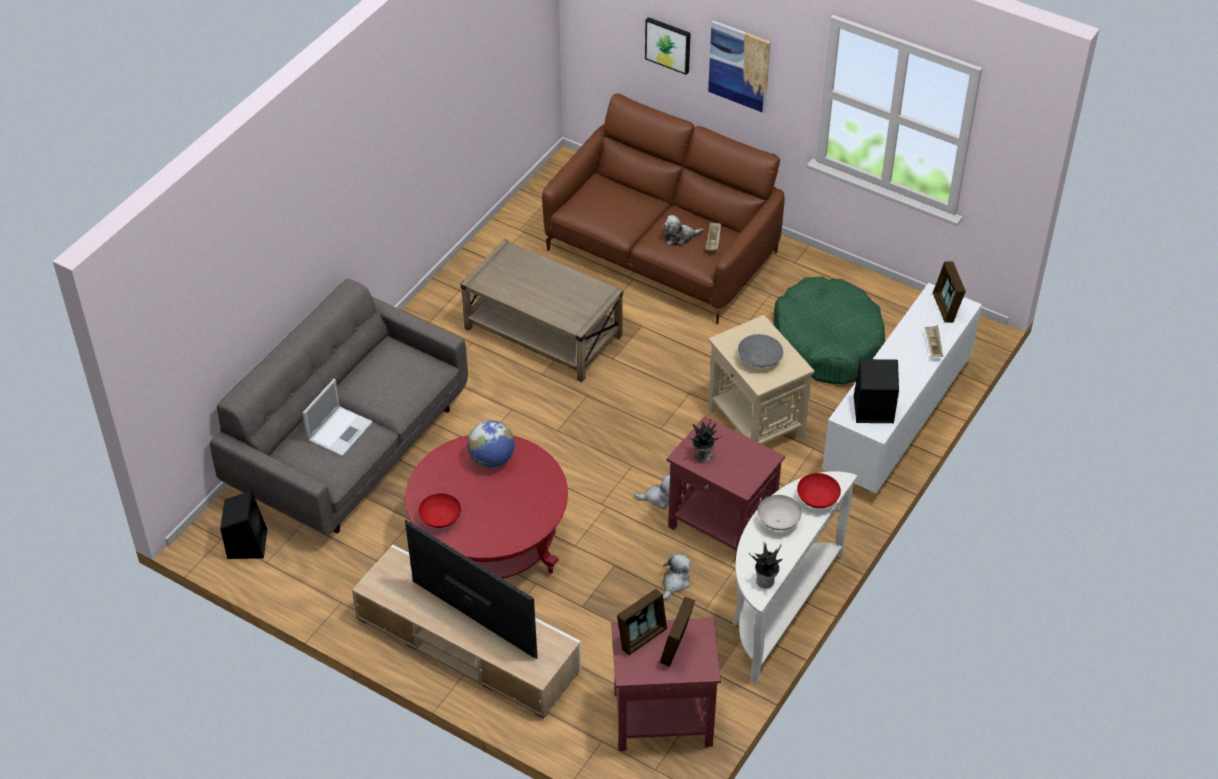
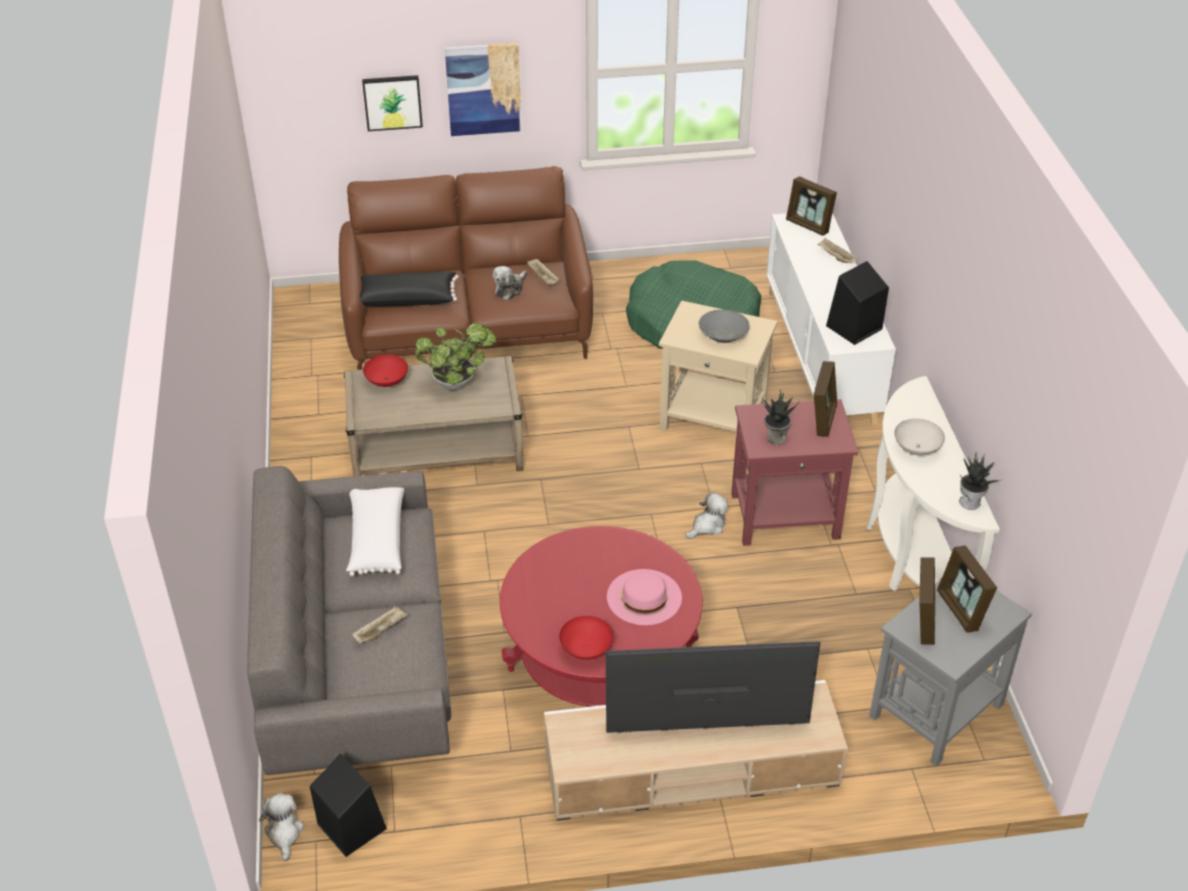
camera: 40 degrees left, 5 degrees down
laptop [303,379,373,457] -> beige tray [352,606,408,644]
globe [467,420,515,468] -> none
red side table [611,618,721,751] -> grey side table [869,578,1032,766]
plush toy [663,553,691,600] -> plush toy moved to [259,793,304,861]
red bowl [797,473,841,508] -> red bowl moved to [363,355,408,387]
none -> white pillow [346,487,404,576]
none -> black pillow [360,271,459,306]
none -> potted plant [415,323,496,390]
none -> pink hat [607,569,682,625]
none -> picture frame [814,361,837,437]

